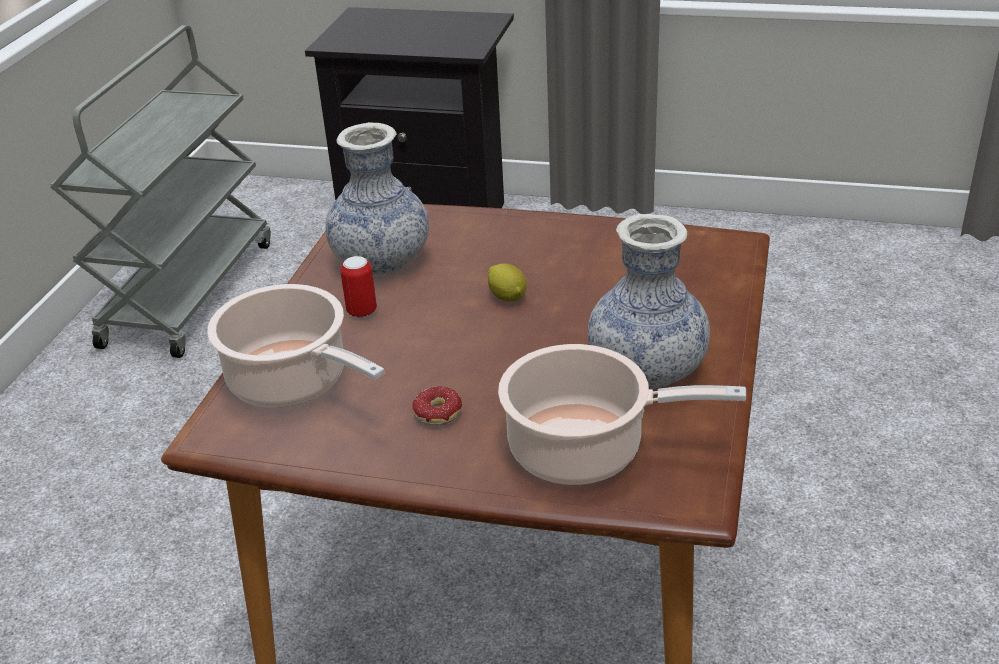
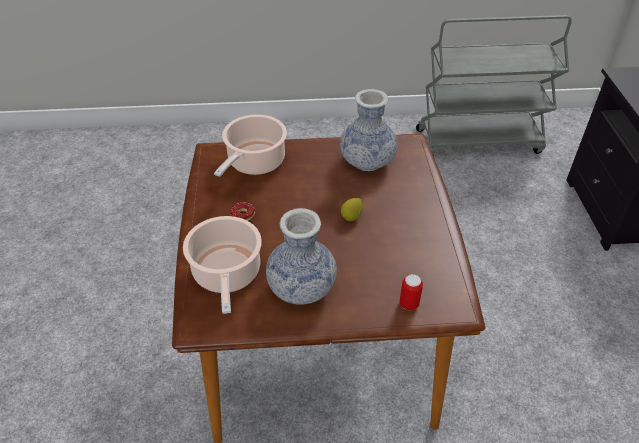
camera: 70 degrees right, 10 degrees up
can [340,256,377,318] -> can moved to [400,274,423,310]

